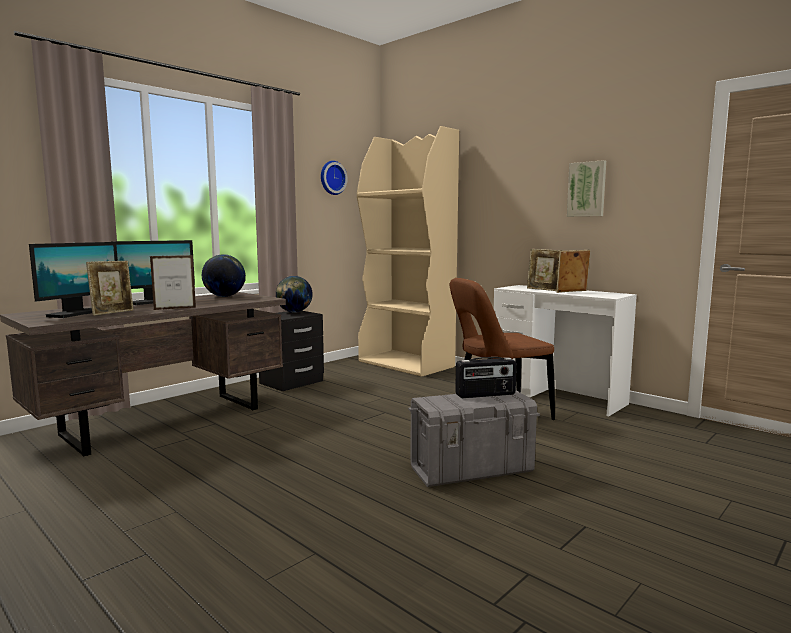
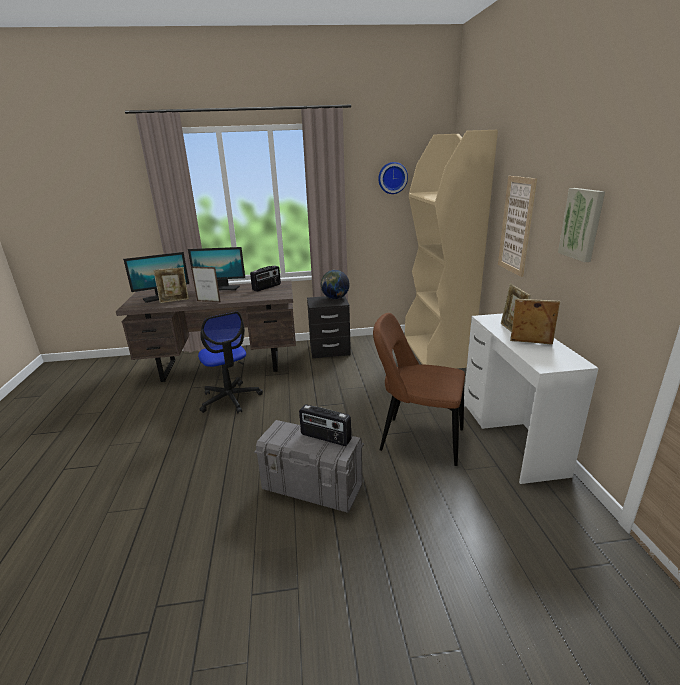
camera: 40 degrees right, 15 degrees up
globe [202,254,246,297] -> radio [250,265,281,292]
none -> office chair [198,312,263,413]
none -> picture [498,176,537,277]

